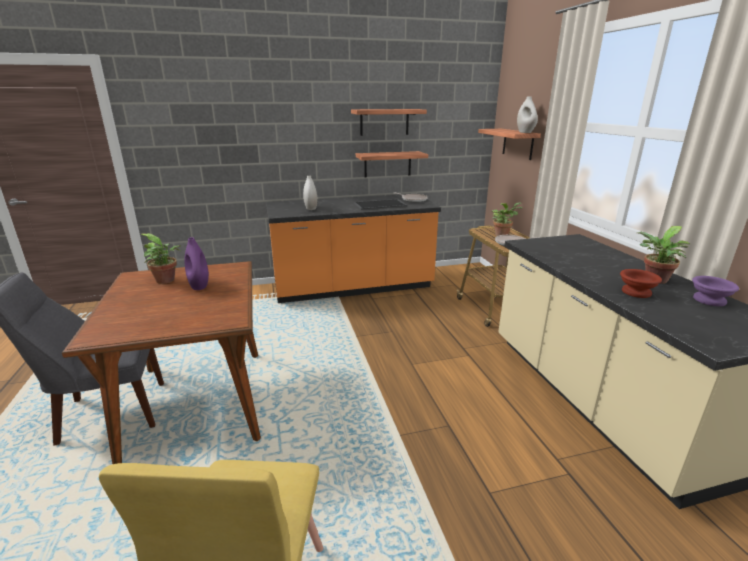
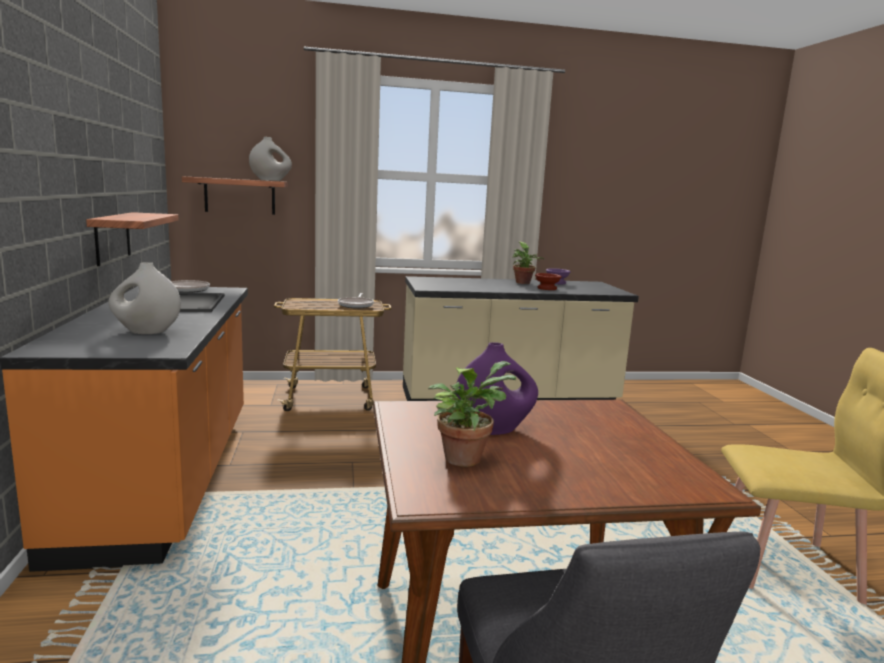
camera: 85 degrees left, 10 degrees down
shelf [351,109,427,136] -> none
potted plant [492,202,522,236] -> none

